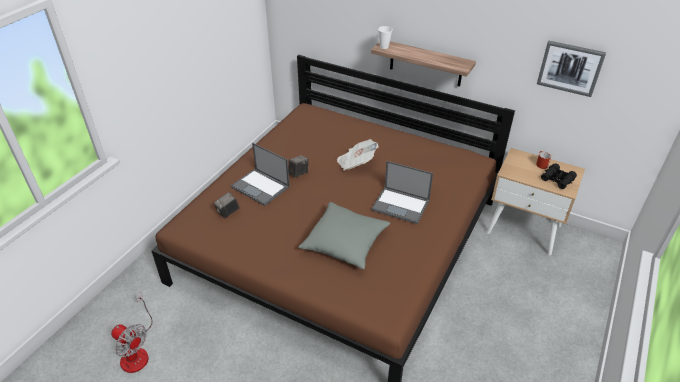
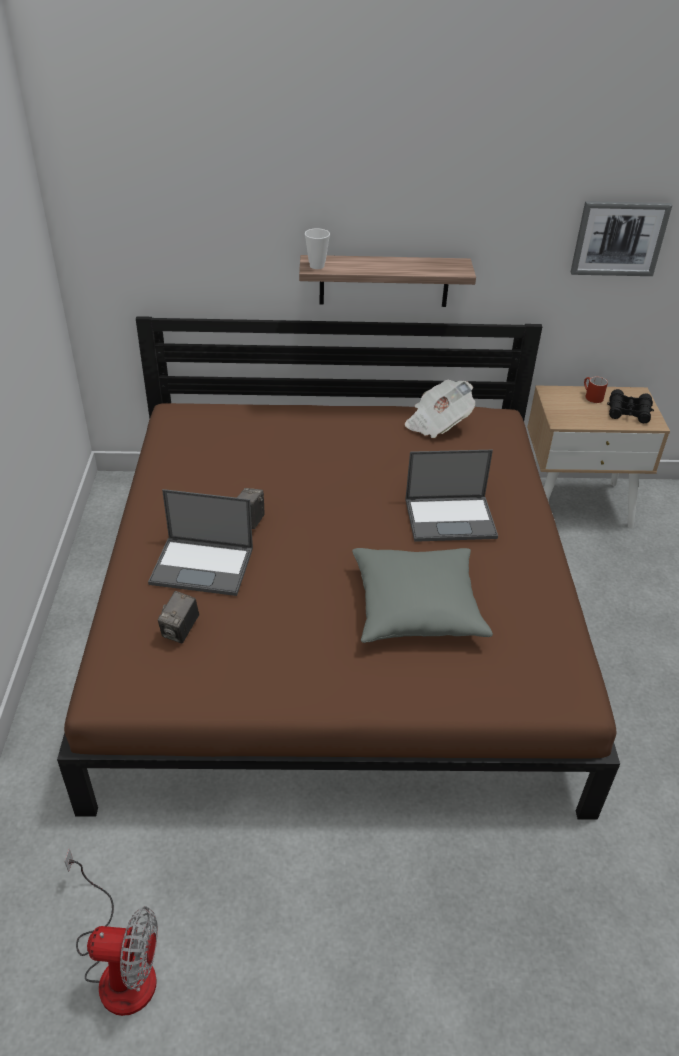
camera: 30 degrees left, 0 degrees up
newspaper [337,139,379,171] -> newspaper moved to [405,380,475,438]

